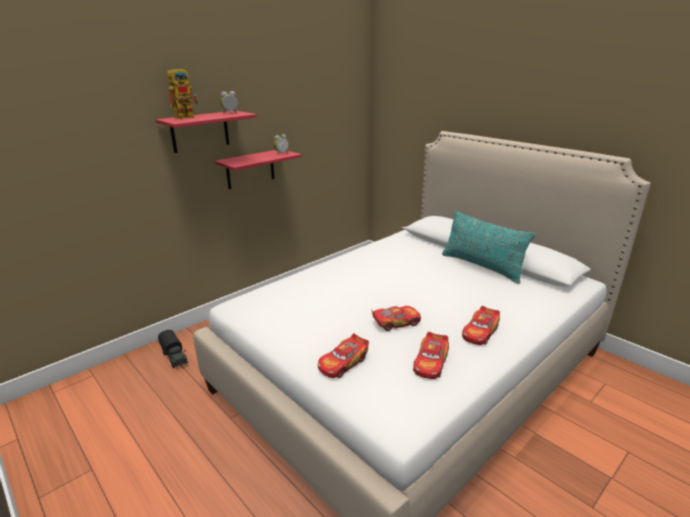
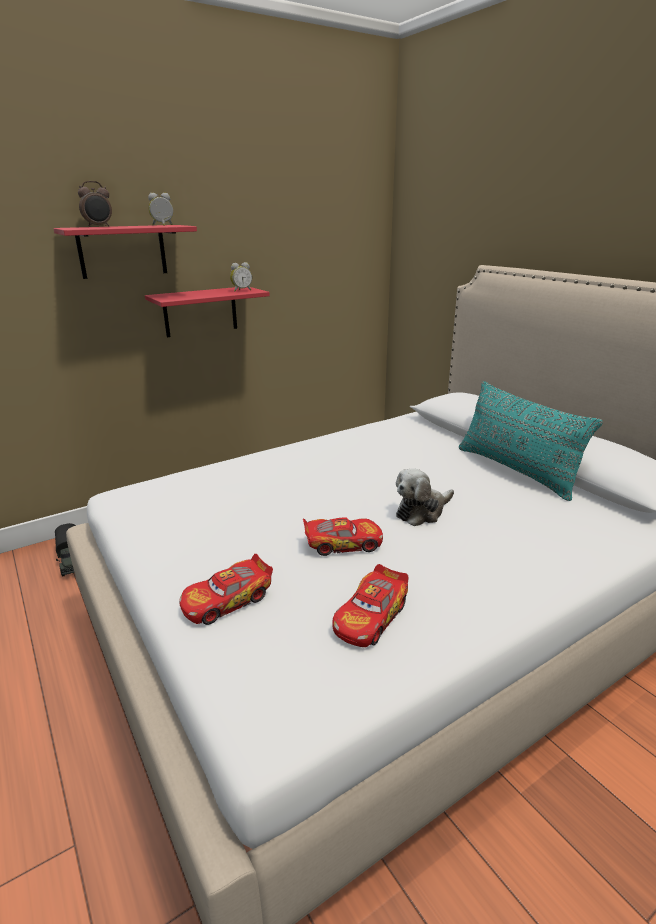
camera: 10 degrees right, 0 degrees up
toy robot [167,67,198,119] -> alarm clock [78,181,112,227]
toy car [462,306,500,345] -> none
none -> plush toy [396,468,454,526]

